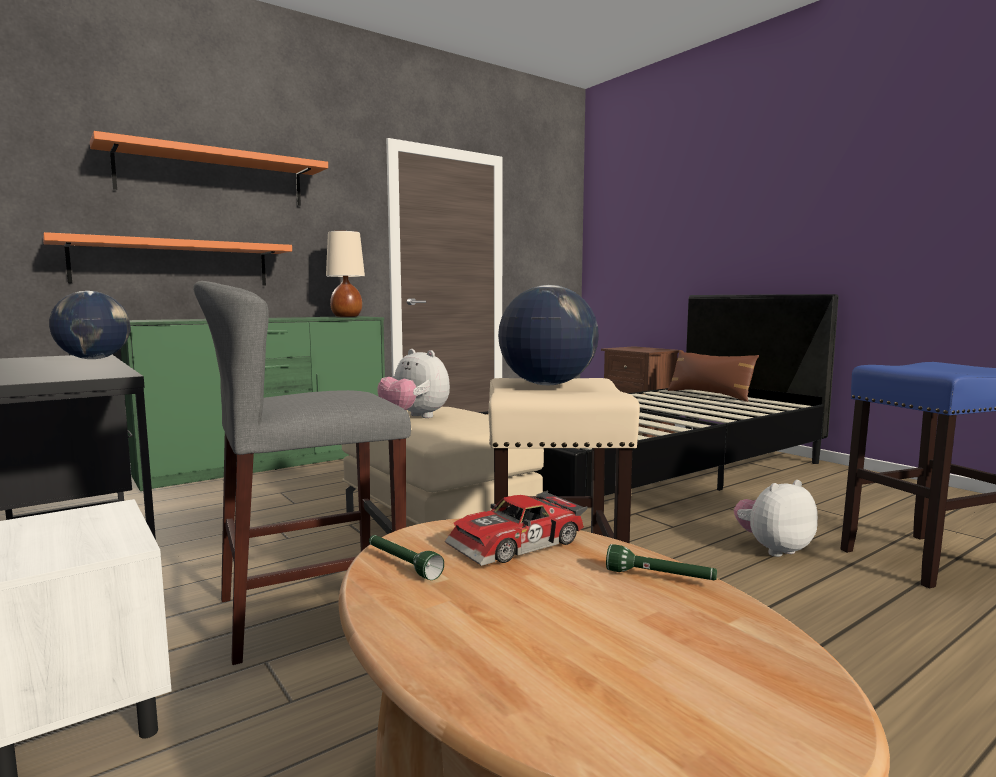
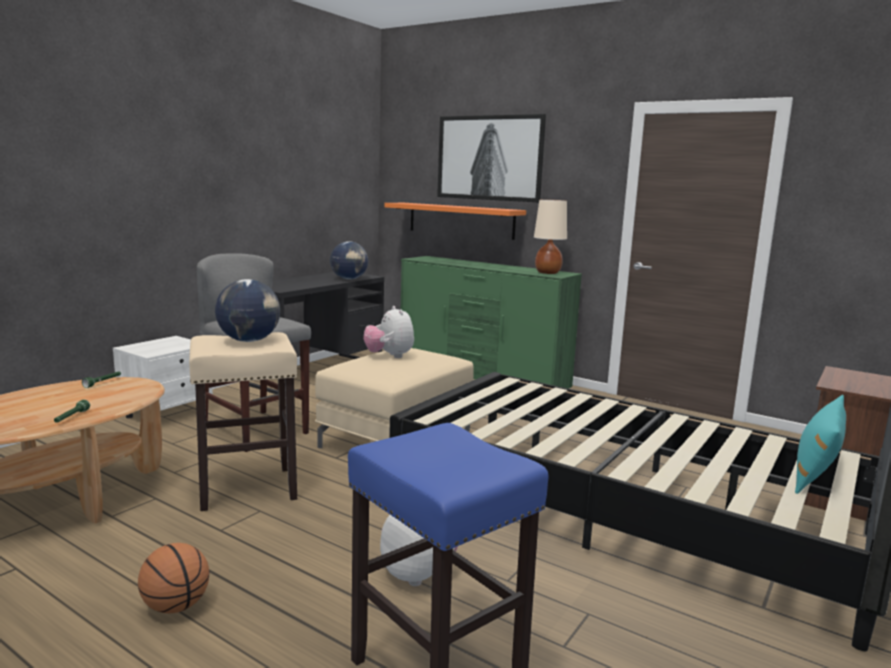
camera: 70 degrees right, 5 degrees up
orange shelf [90,131,328,206] -> picture [437,114,546,203]
plush toy [377,349,450,418] -> plush toy turned 45 degrees counterclockwise [363,306,414,358]
toy car [445,491,588,566] -> none
brown pillow [667,350,759,402] -> turquoise pillow [795,395,846,494]
none -> basketball [138,543,210,613]

